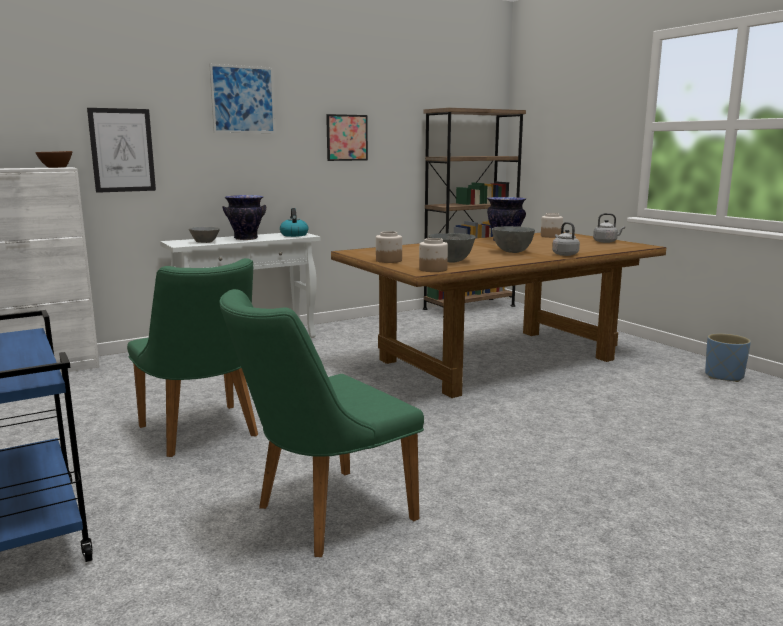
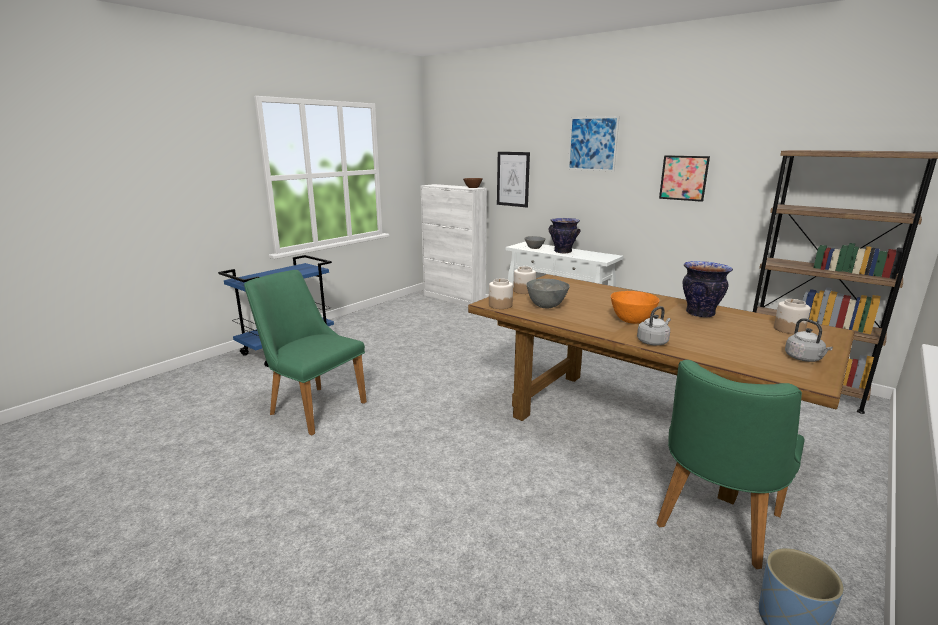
camera: 70 degrees right, 5 degrees up
green chair [127,258,258,457] -> green chair moved to [656,360,805,569]
kettle [280,208,308,237] -> none
grey bowl [492,226,535,253] -> orange bowl [611,291,659,324]

